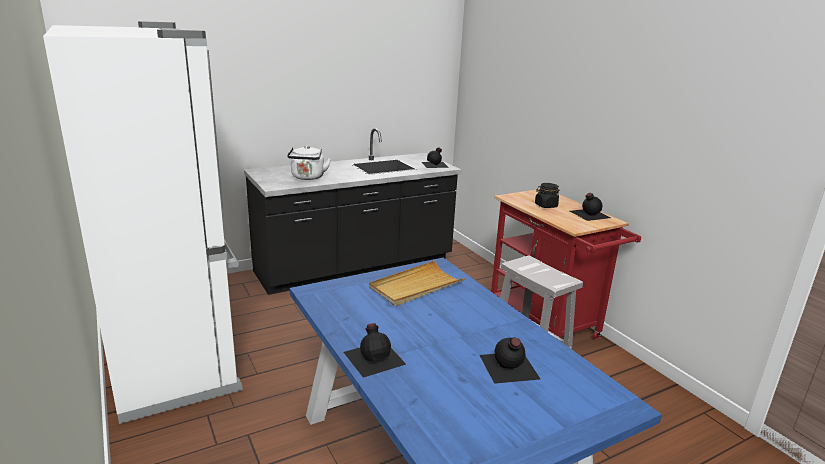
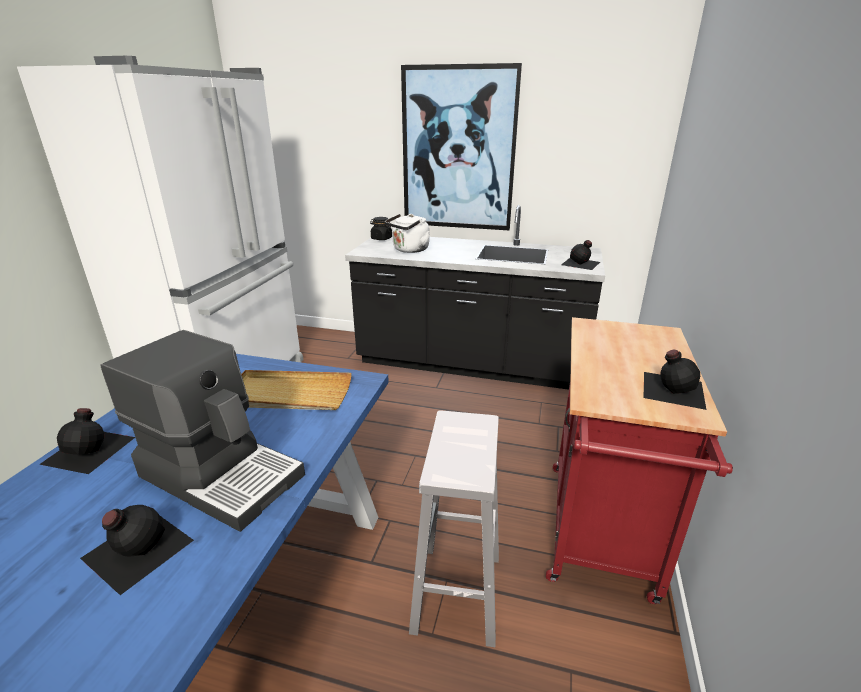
camera: 45 degrees right, 5 degrees up
black jar [535,183,559,208] -> black jar moved to [370,217,392,240]
none -> coffee machine [101,330,305,532]
none -> picture [401,63,522,230]

